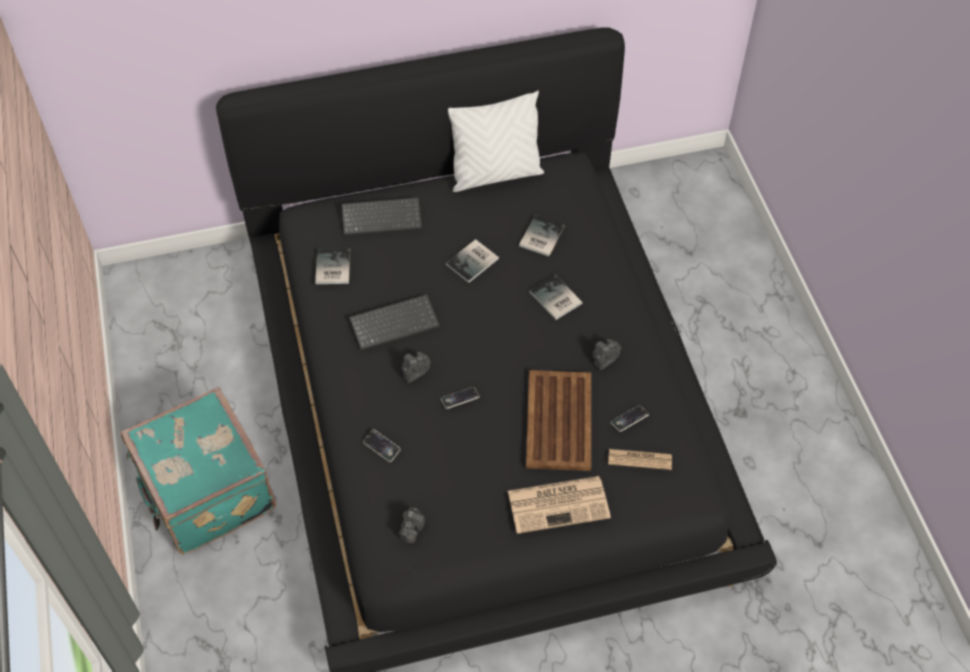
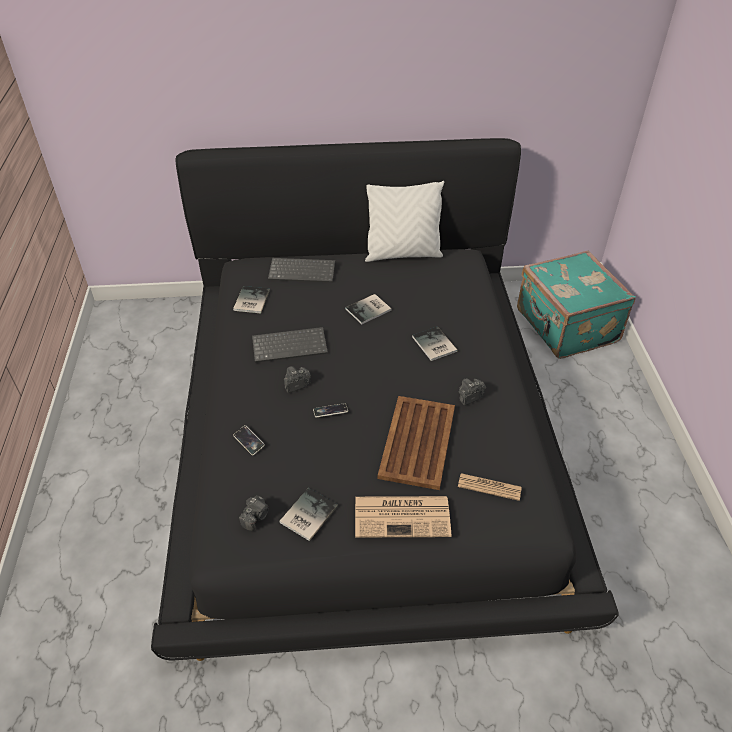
camera: 10 degrees right, 10 degrees down
turquoise suitcase [121,387,276,554] -> turquoise suitcase moved to [517,250,636,359]
book [519,215,565,256] -> book moved to [279,488,338,541]
phone [610,405,649,432] -> none

